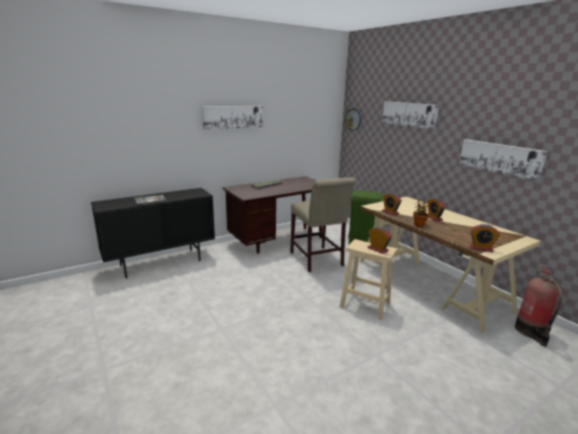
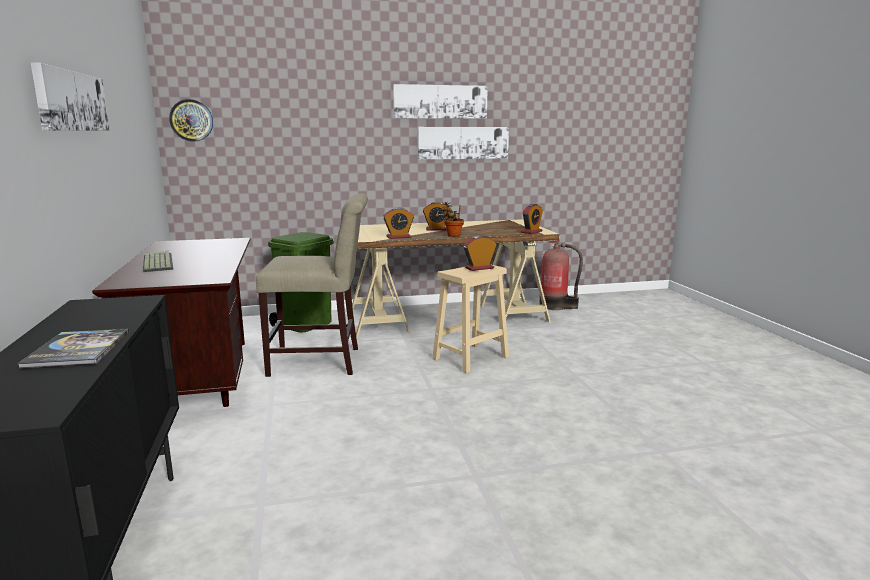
camera: 70 degrees left, 5 degrees down
picture [382,101,439,129] -> picture moved to [393,84,488,119]

